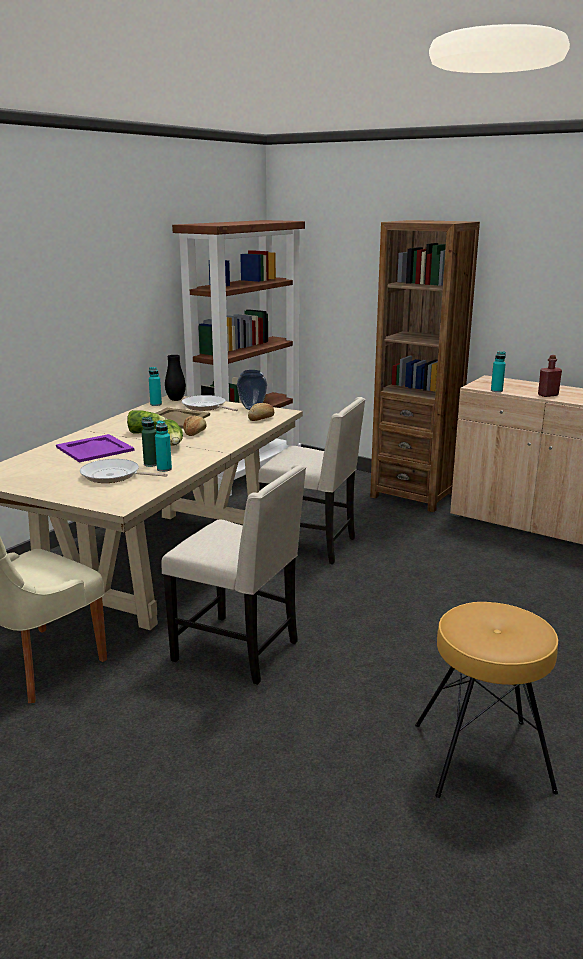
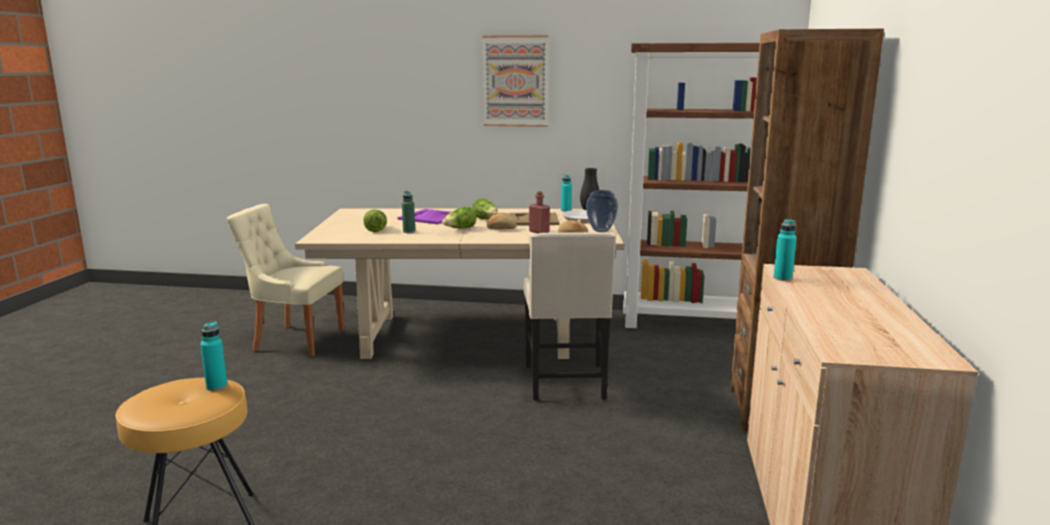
camera: 65 degrees right, 5 degrees down
frying pan [80,459,168,483] -> lettuce [363,209,387,232]
turquoise bottle [155,420,172,472] -> turquoise bottle moved to [200,321,228,391]
beige chair [161,464,306,685] -> none
red bottle [538,355,562,397] -> red bottle moved to [529,191,550,233]
none -> picture [482,35,548,127]

